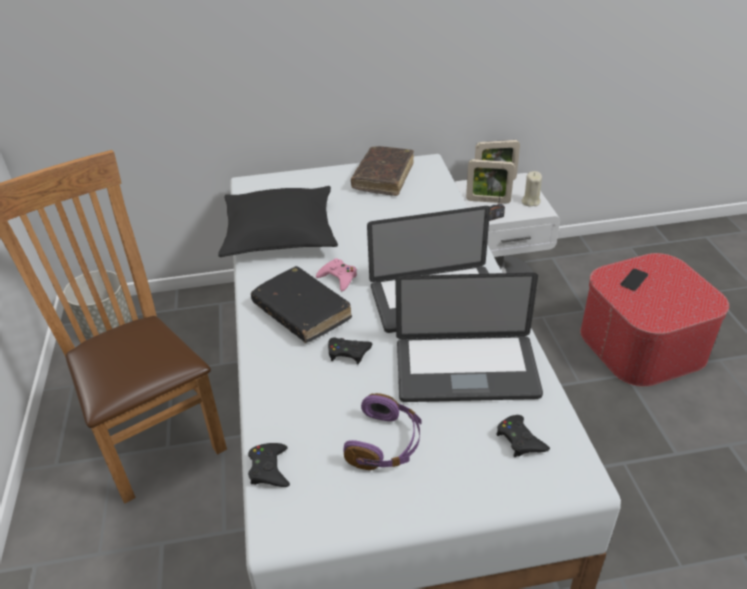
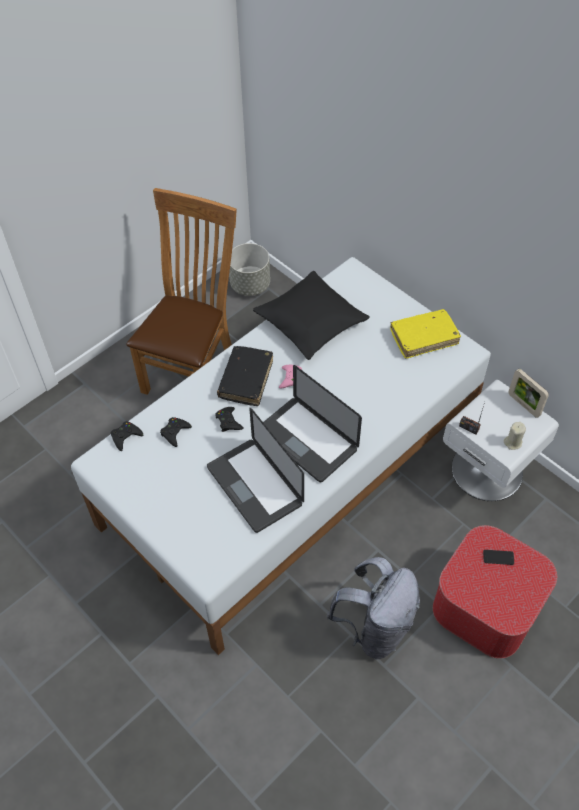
camera: 55 degrees right, 15 degrees up
purple headphones [343,393,422,470] -> none
brown book [351,146,414,196] -> yellow book [390,309,461,359]
picture frame [466,159,515,204] -> none
black game controller [496,415,550,457] -> black game controller moved to [160,417,192,447]
none -> grey backpack [327,557,420,659]

